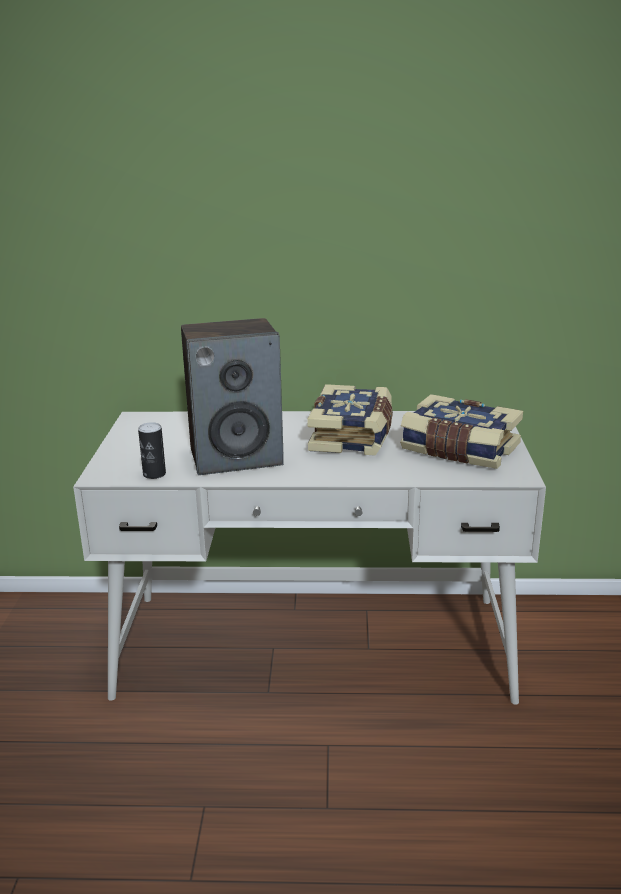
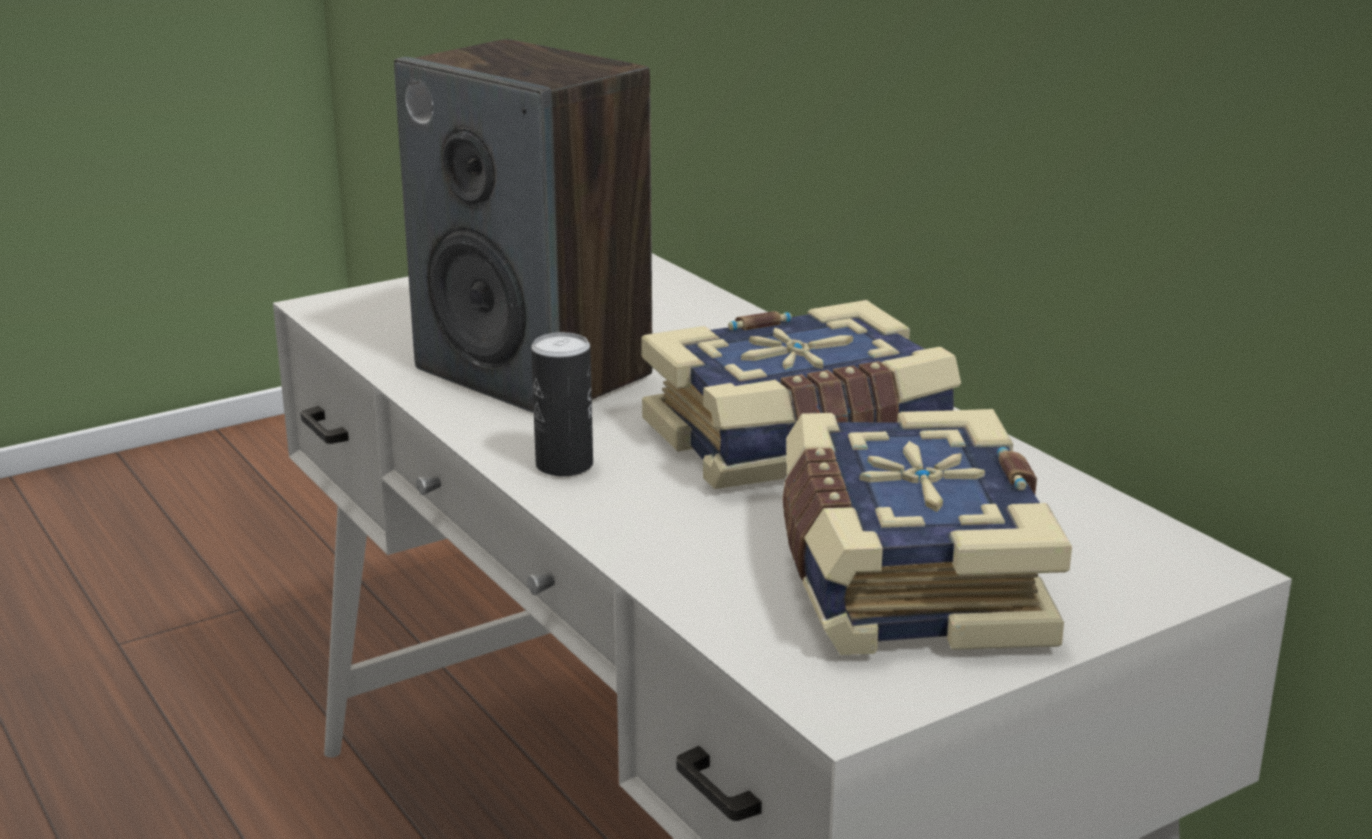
camera: 55 degrees right, 0 degrees up
can [138,422,166,479] -> can moved to [531,332,593,476]

